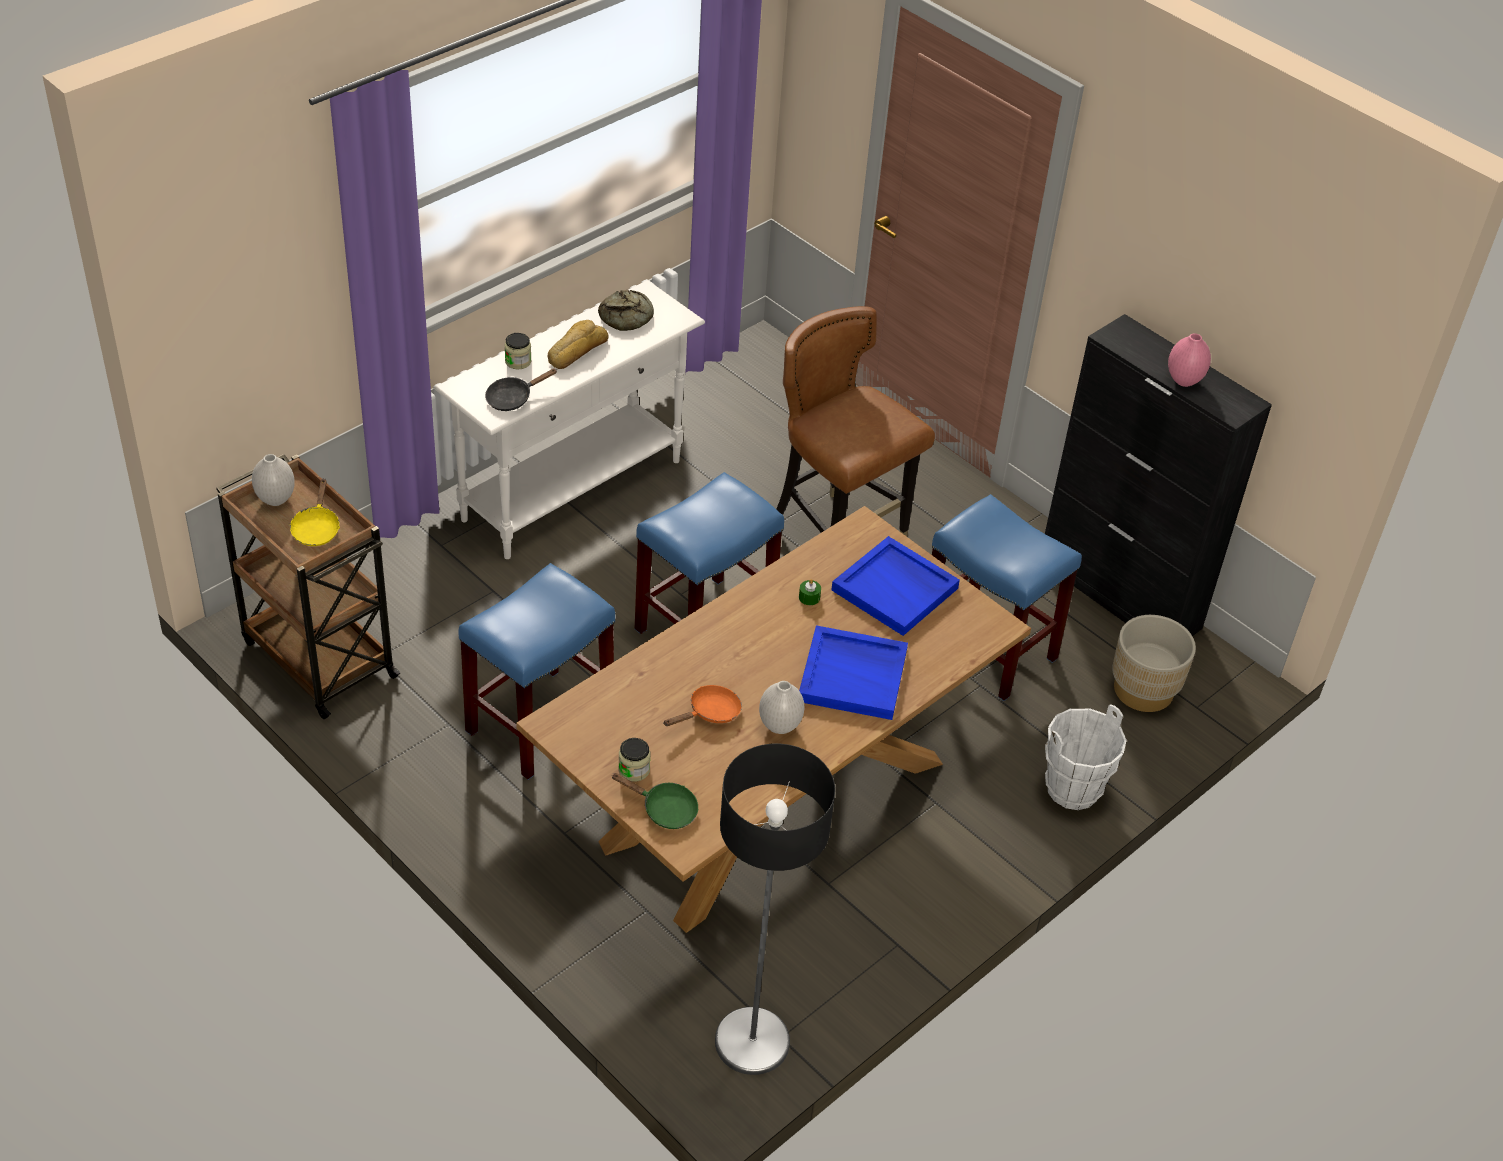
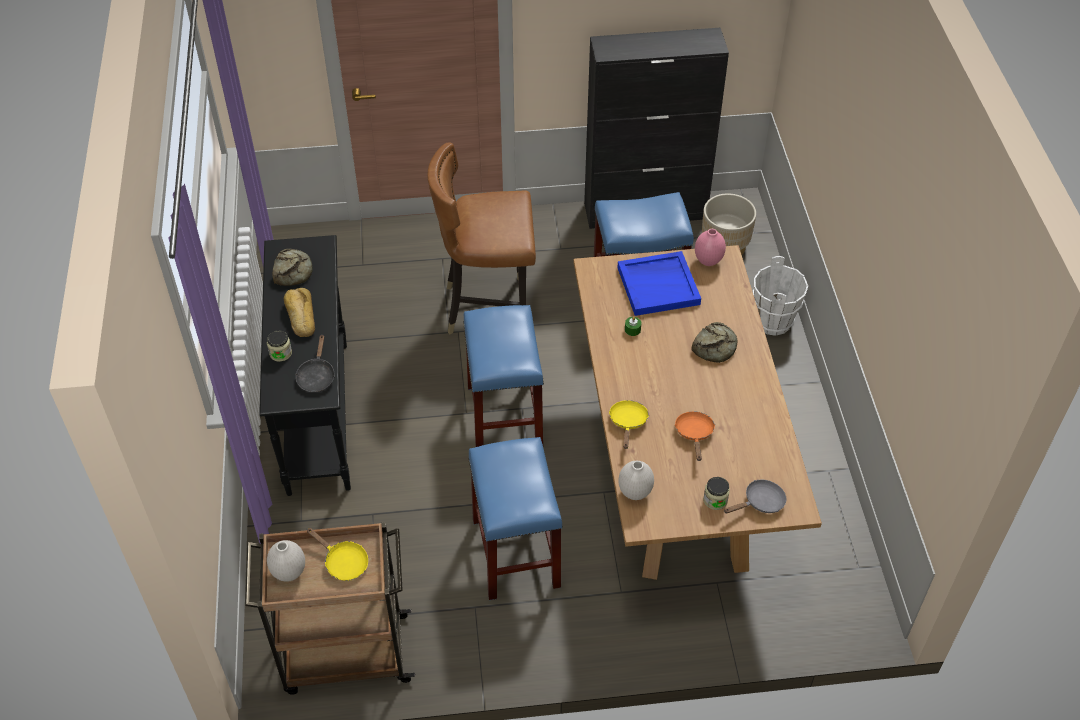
camera: 50 degrees left, 5 degrees up
white console table [435,280,705,559] -> black console table [259,235,351,496]
green frying pan [611,773,698,829] -> grey frying pan [724,479,786,514]
floor lamp [715,744,835,1075] -> none
white vase [759,681,805,734] -> white vase moved to [618,461,654,500]
blue tray [799,625,908,720] -> bread [691,322,738,363]
pink vase [1168,333,1211,387] -> pink vase moved to [695,229,726,266]
none -> yellow frying pan [609,400,649,449]

